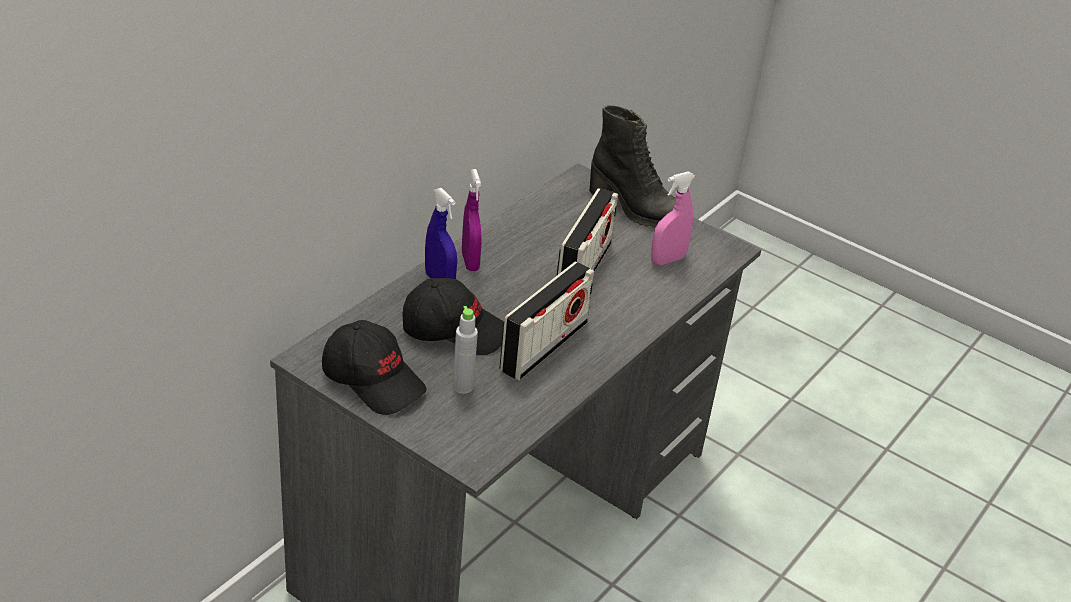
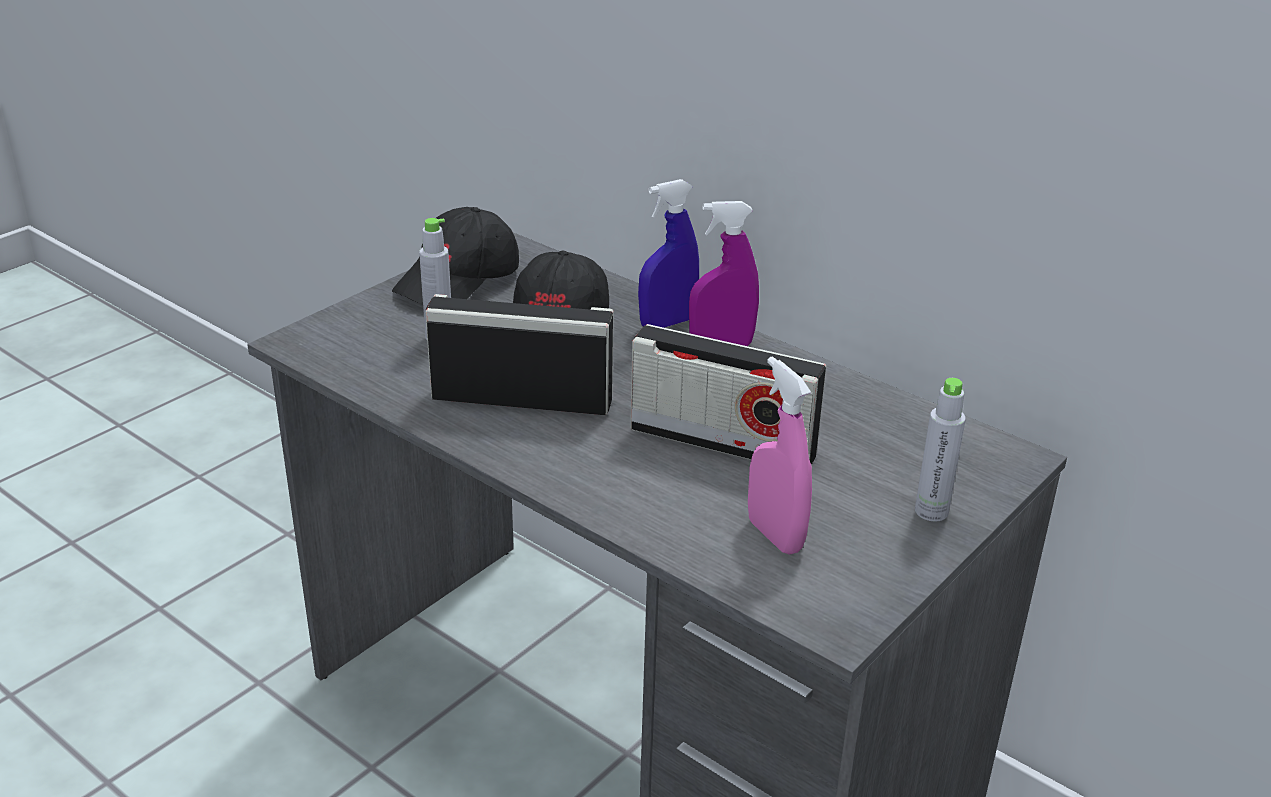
camera: 95 degrees right, 5 degrees down
radio [499,262,594,380] -> radio turned 150 degrees clockwise [425,294,613,415]
black boot [589,105,675,228] -> grey bottle [915,378,966,522]

